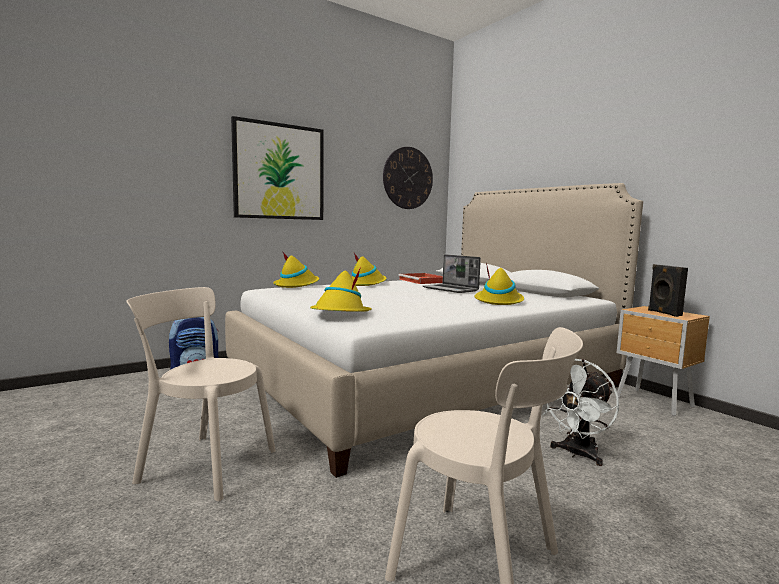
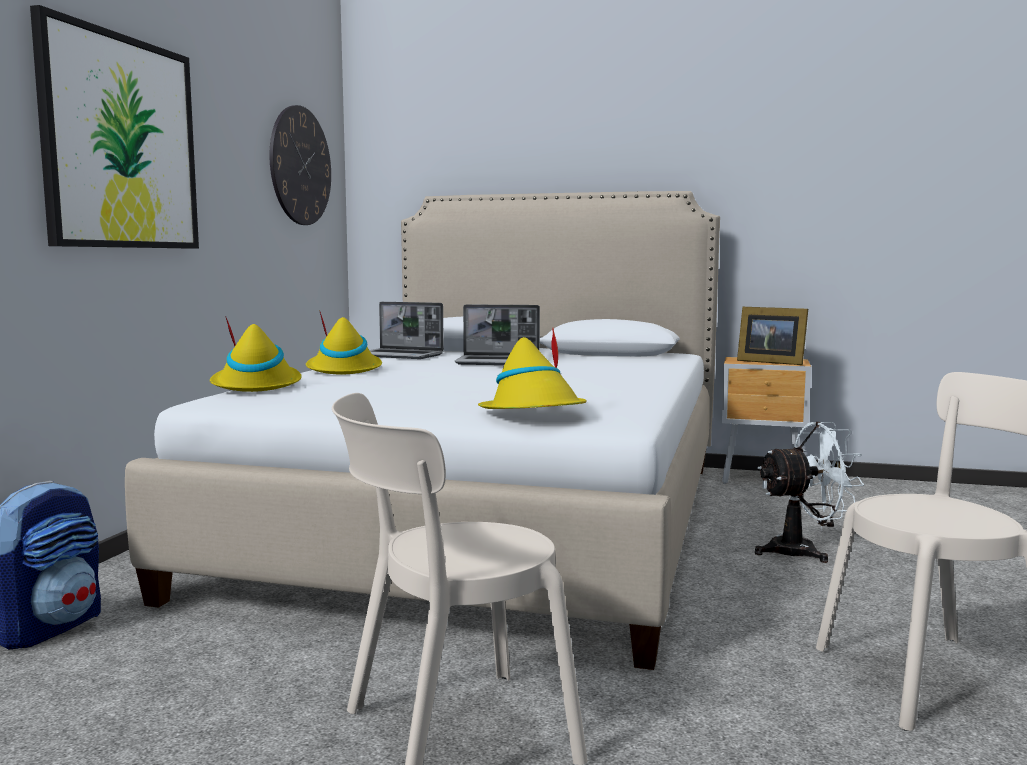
camera: 40 degrees left, 0 degrees up
red tray [398,273,443,284] -> laptop [370,302,444,359]
yellow hat [475,263,524,305] -> none
white fan [542,359,619,466] -> white fan turned 105 degrees counterclockwise [755,422,864,563]
black speaker [648,264,688,317] -> picture frame [737,307,808,365]

